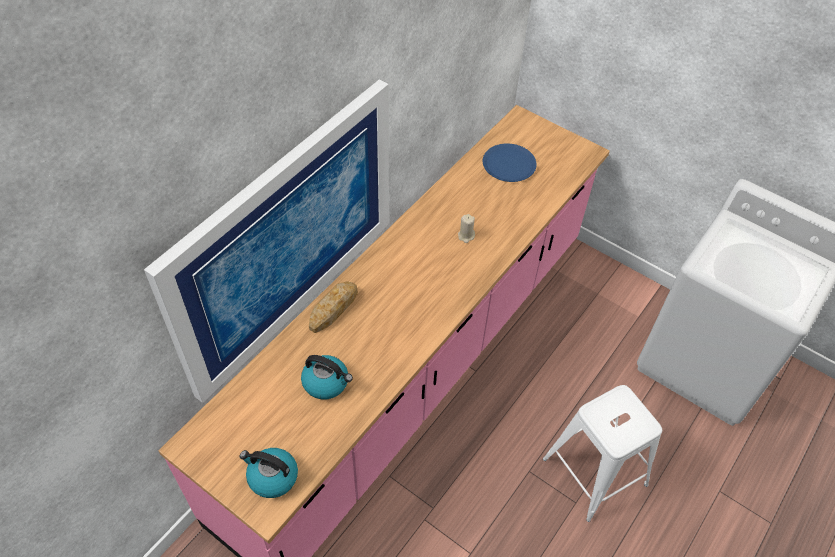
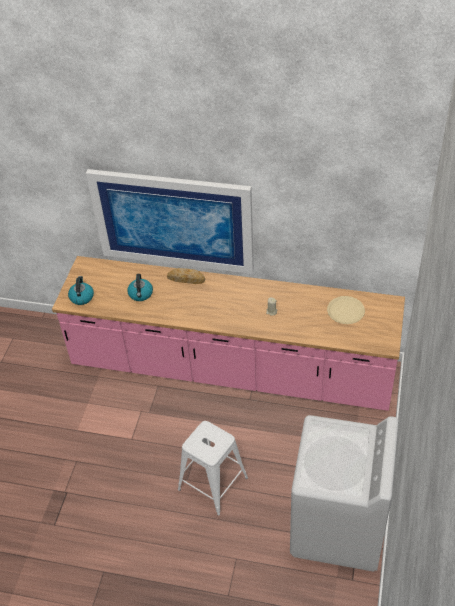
camera: 70 degrees right, 5 degrees down
blue plate [483,144,537,182] -> beige plate [327,296,365,324]

